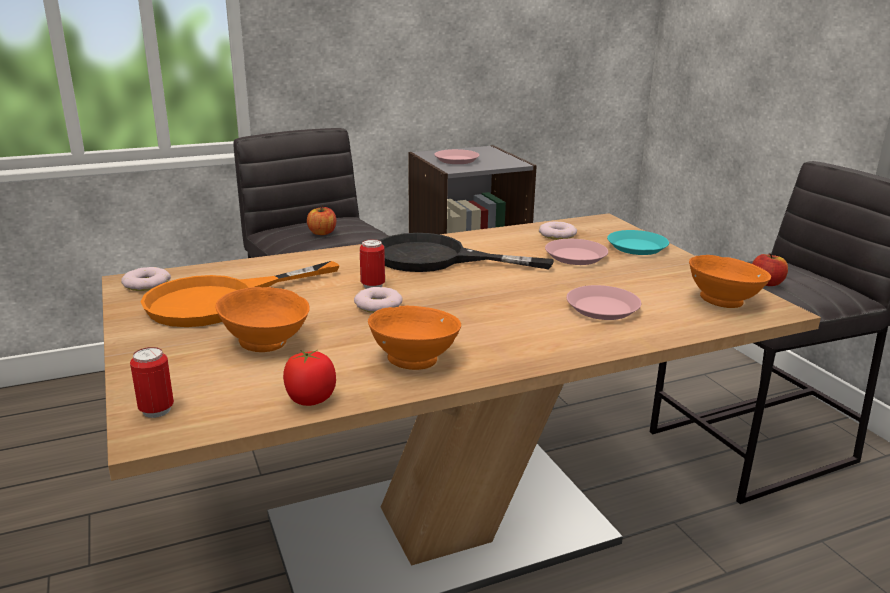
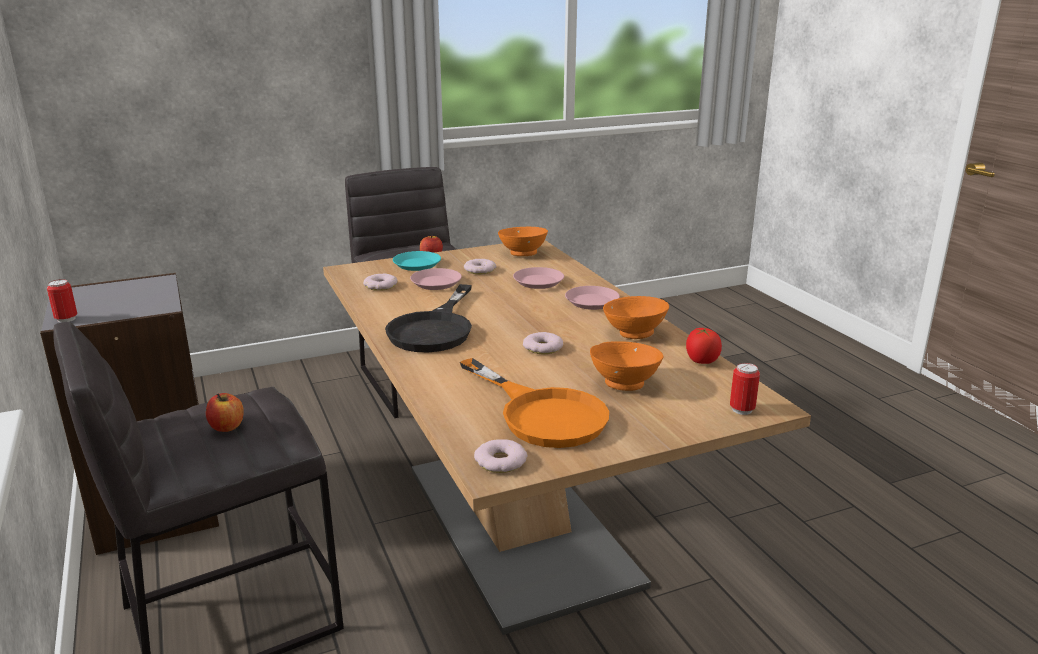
camera: 90 degrees left, 0 degrees up
can [360,239,385,289] -> can moved to [47,279,77,323]
pink plate [434,149,479,164] -> pink plate moved to [565,286,620,310]
none -> donut [464,259,497,274]

